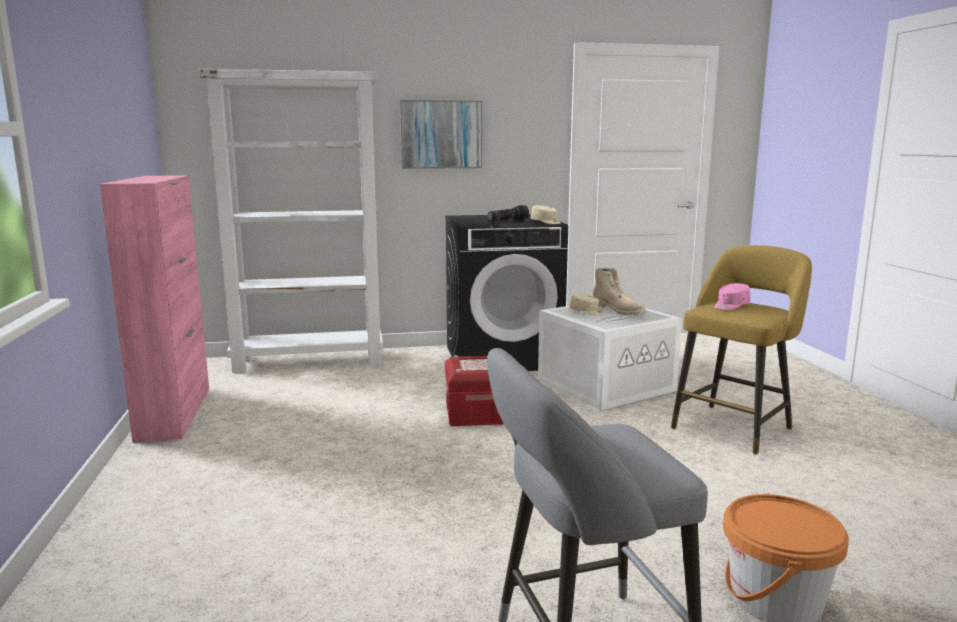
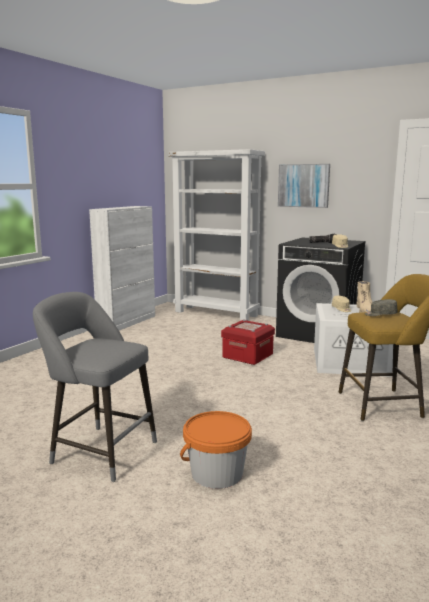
camera: 40 degrees right, 0 degrees up
pink cabinet [100,175,209,443] -> white cabinet [89,206,155,330]
pink cap [714,283,751,310] -> grey cap [365,299,398,316]

